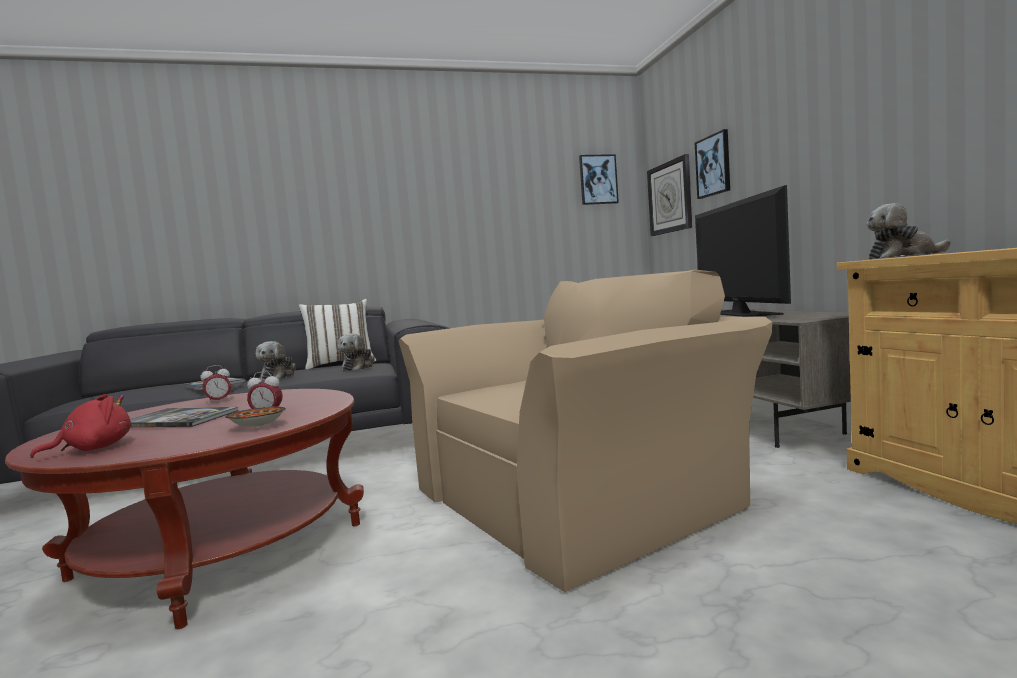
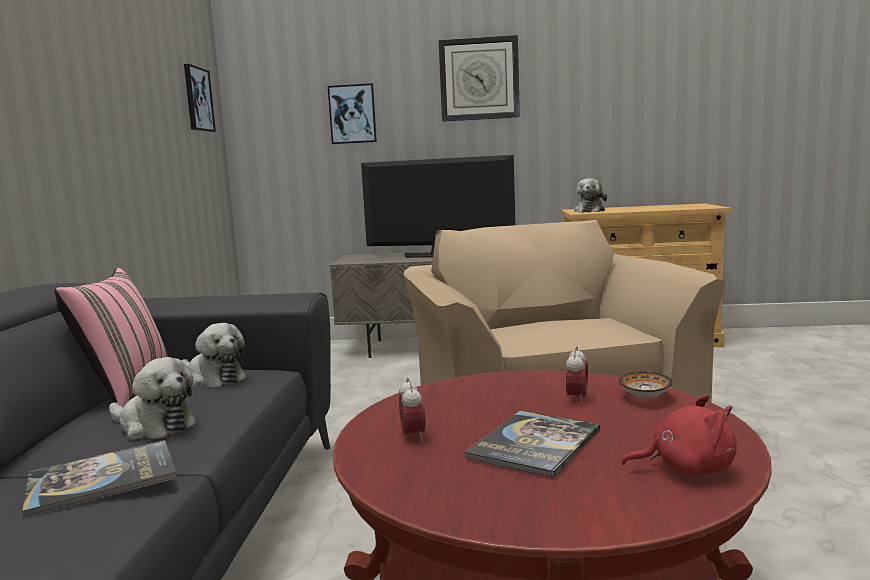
camera: 70 degrees left, 5 degrees up
red plush toy [30,394,131,458] -> red plush toy turned 120 degrees clockwise [622,395,737,476]
white pillow [298,299,376,370] -> pink pillow [54,268,168,407]
wall clock [647,154,693,236] -> wall clock moved to [439,35,520,122]

